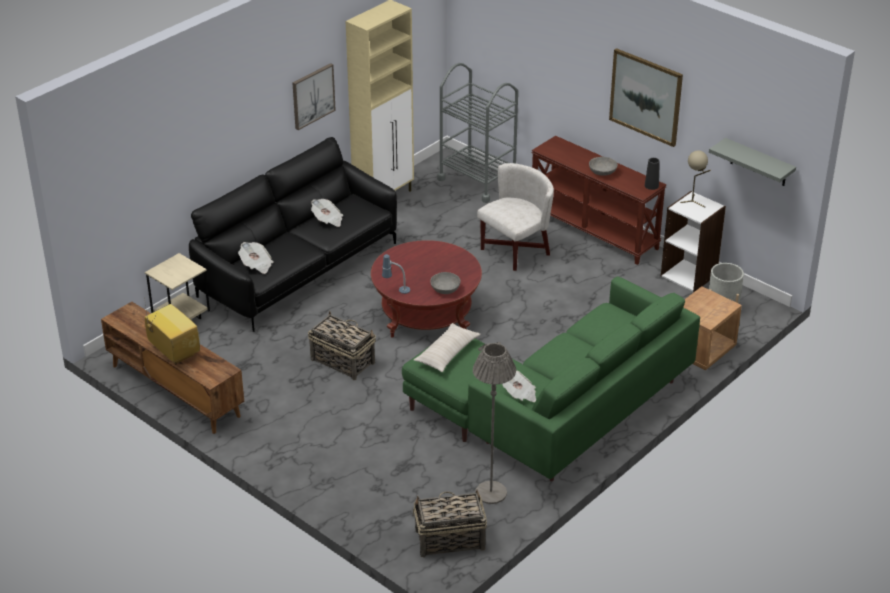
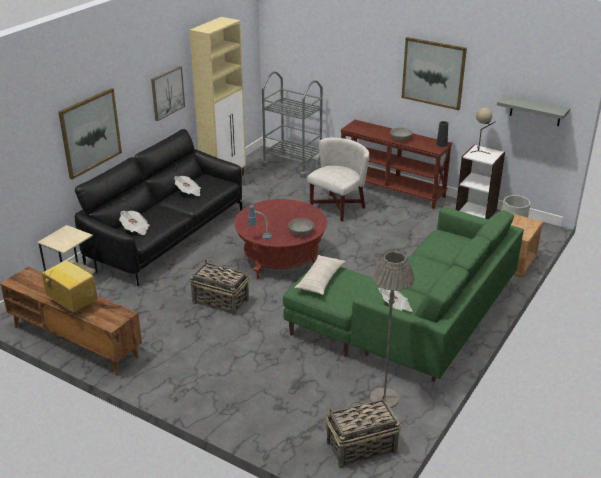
camera: 10 degrees left, 5 degrees down
none -> picture [58,88,122,180]

